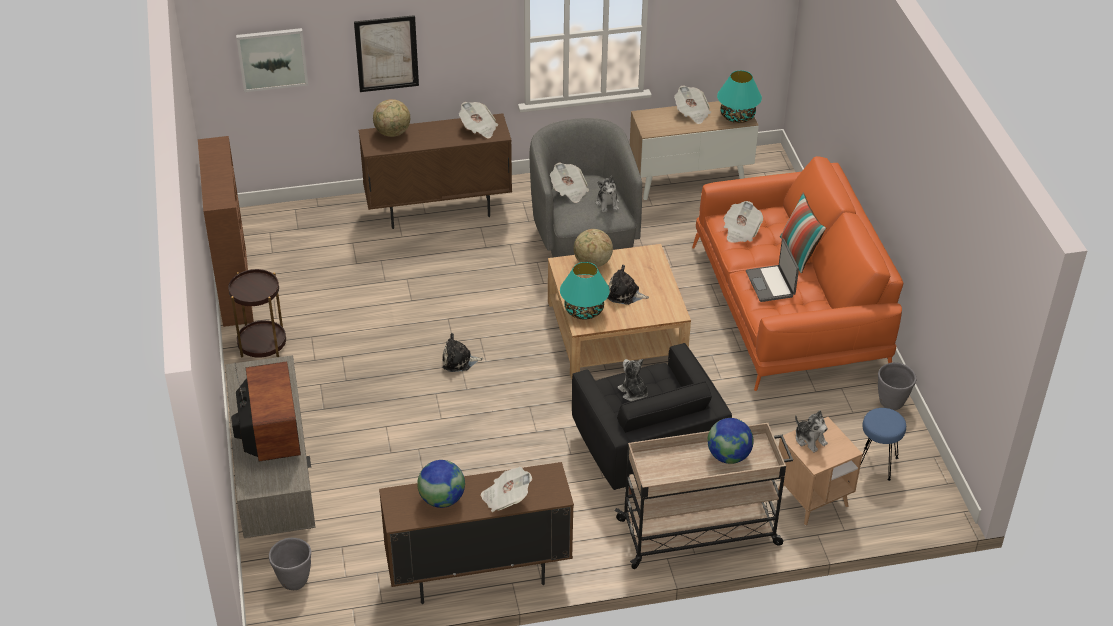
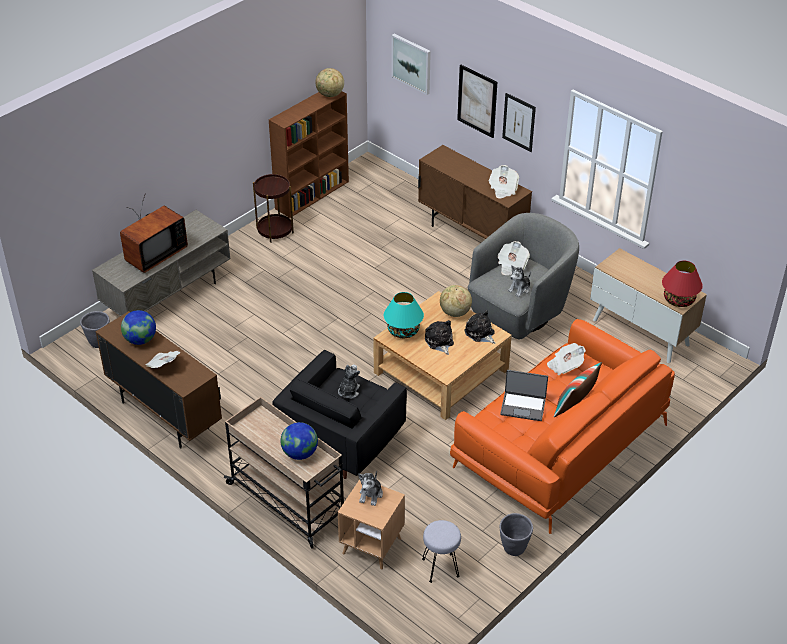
camera: 55 degrees right, 0 degrees up
globe [373,99,410,137] -> globe moved to [315,68,344,97]
plush toy [442,333,483,372] -> plush toy moved to [464,310,495,344]
newspaper [674,85,711,124] -> none
turquoise table lamp [717,70,762,123] -> red table lamp [662,261,703,307]
laptop [746,238,799,302] -> laptop turned 120 degrees counterclockwise [500,370,548,421]
blue stool [861,408,906,481] -> grey stool [422,520,461,583]
none -> picture [502,93,536,152]

